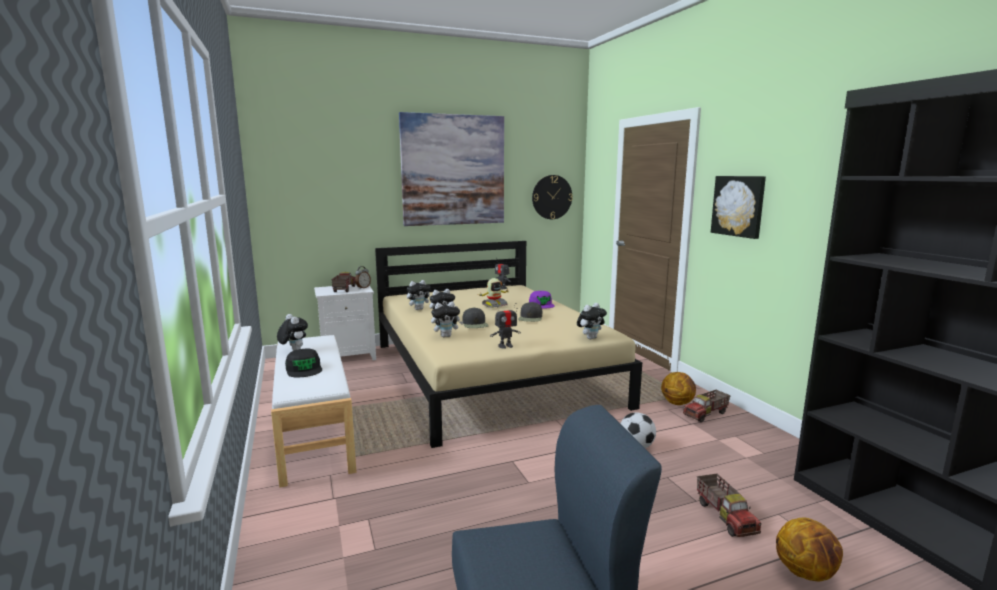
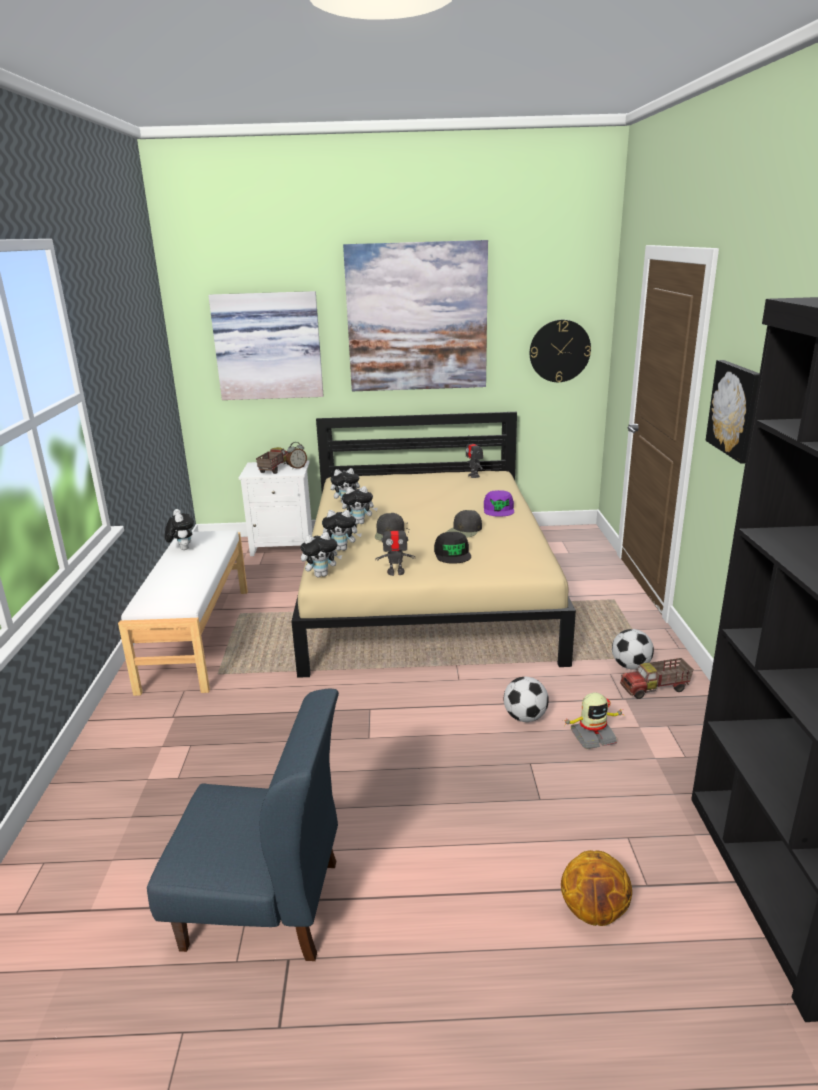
camera: 20 degrees right, 10 degrees up
black cap [285,348,322,377] -> black cap moved to [434,532,471,564]
toy robot [478,278,510,308] -> toy robot moved to [562,692,624,749]
plush toy [577,303,607,339] -> plush toy moved to [300,532,342,578]
basketball [661,372,696,405] -> football [612,629,654,670]
toy truck [697,474,761,537] -> none
none -> picture [208,291,324,400]

